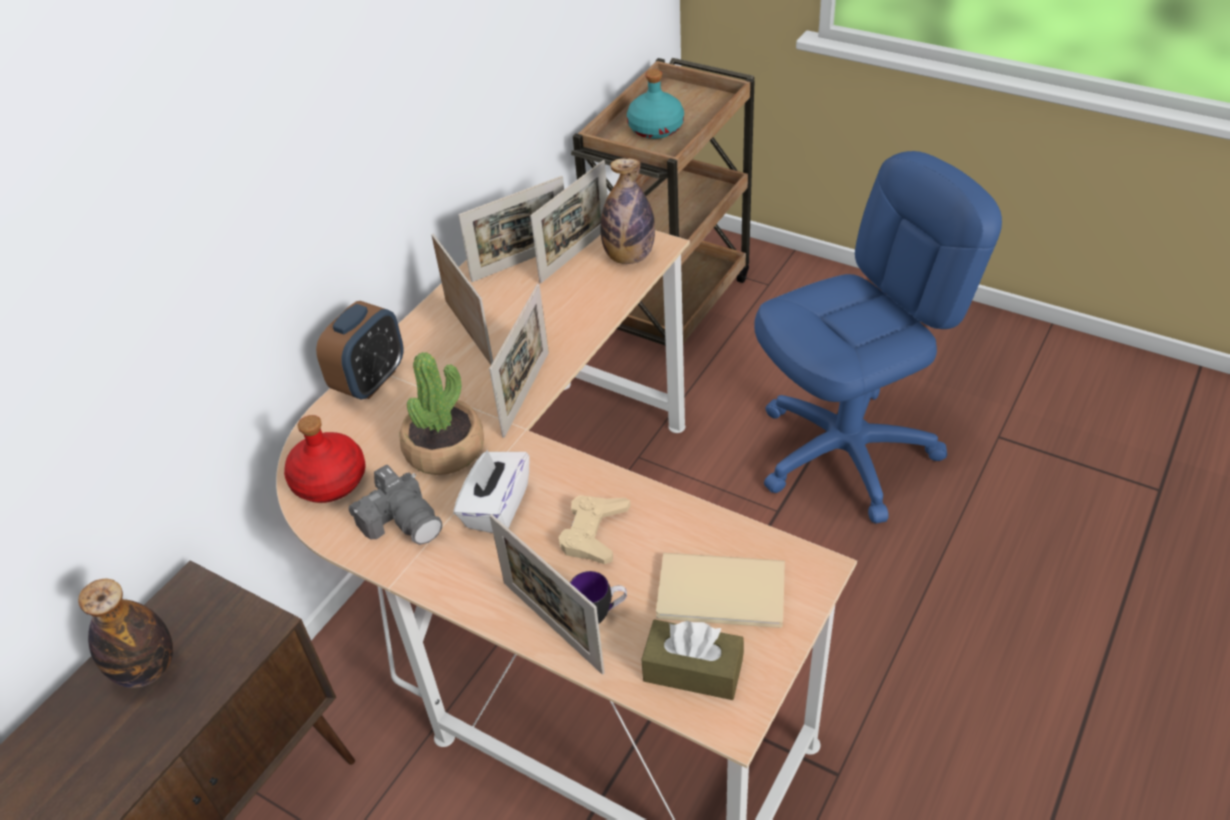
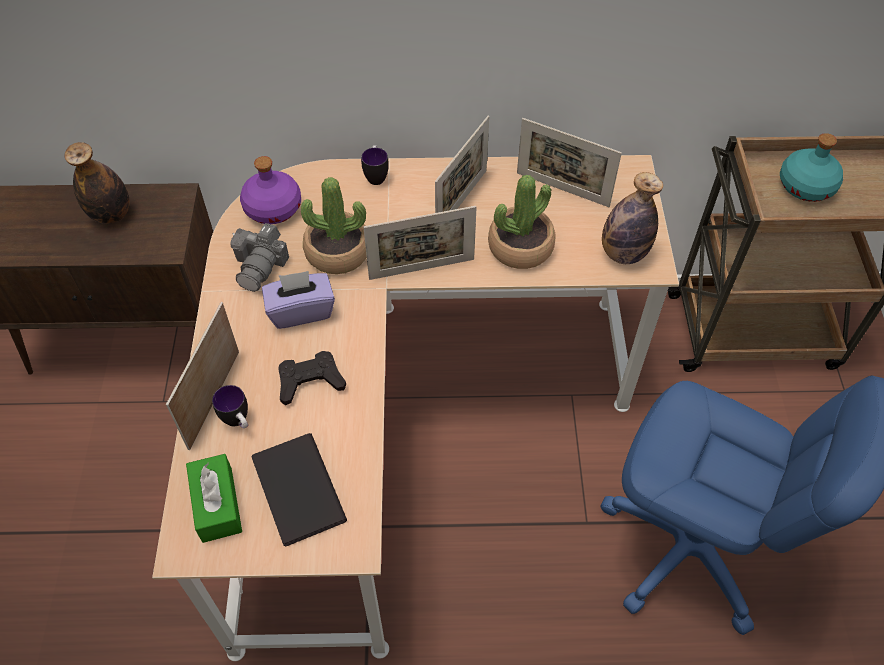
camera: 55 degrees right, 10 degrees up
red bottle [284,415,365,503] -> purple bottle [240,156,301,224]
alarm clock [316,301,403,399] -> mug [361,145,389,185]
white tissue box [453,450,530,533] -> purple tissue box [262,271,335,329]
picture frame [530,160,608,283] -> none
beige game controller [558,495,630,564] -> black game controller [278,351,346,405]
brown tissue box [641,619,744,700] -> green tissue box [186,454,242,543]
beige book [656,553,785,628] -> black book [251,433,347,546]
none -> potted plant [488,175,556,269]

